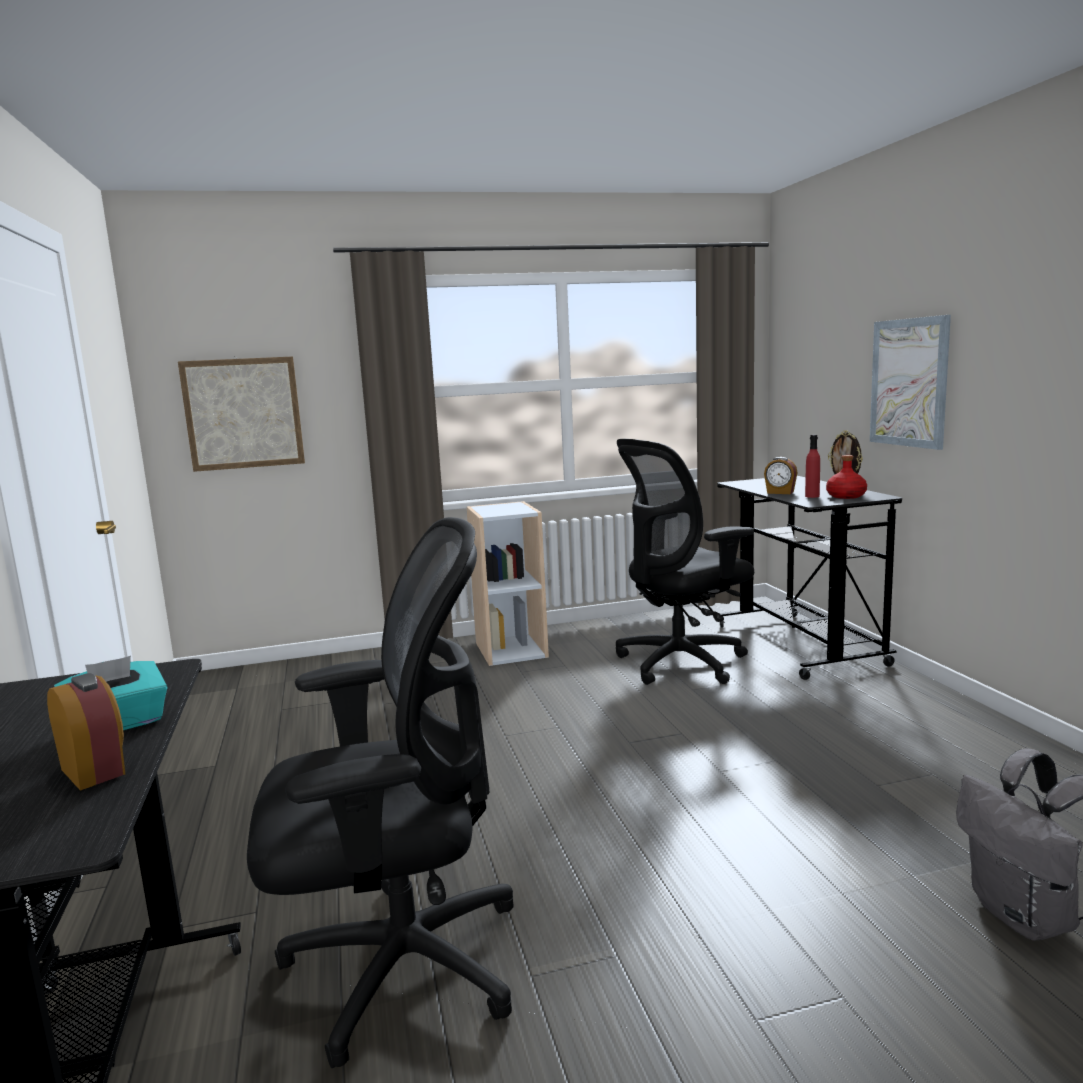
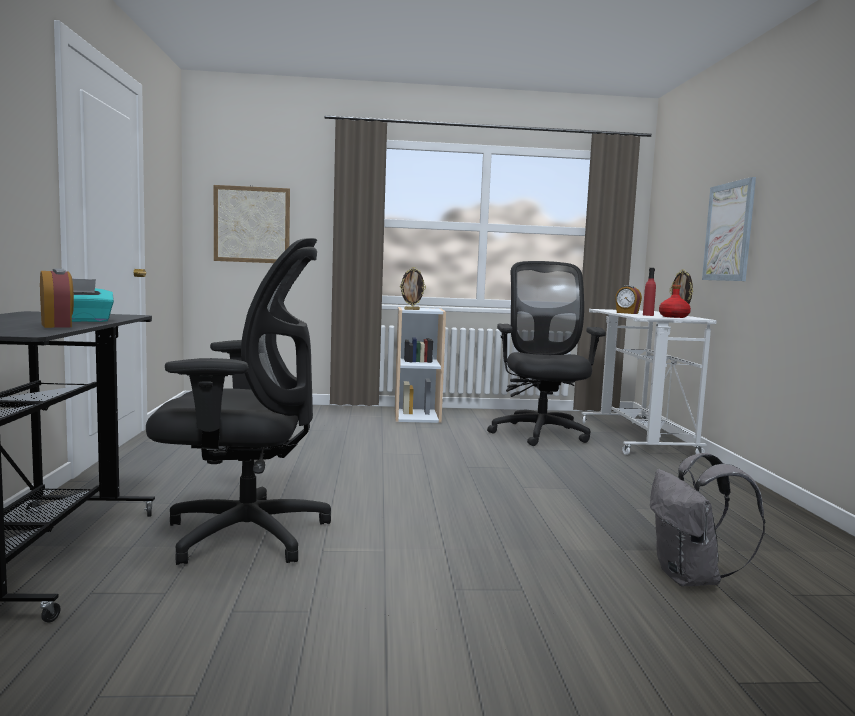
camera: 10 degrees right, 5 degrees down
black office chair [616,439,754,685] -> black office chair turned 105 degrees clockwise [487,261,606,446]
black desk [717,476,902,680] -> white desk [582,309,717,455]
none -> picture frame [400,267,426,310]

